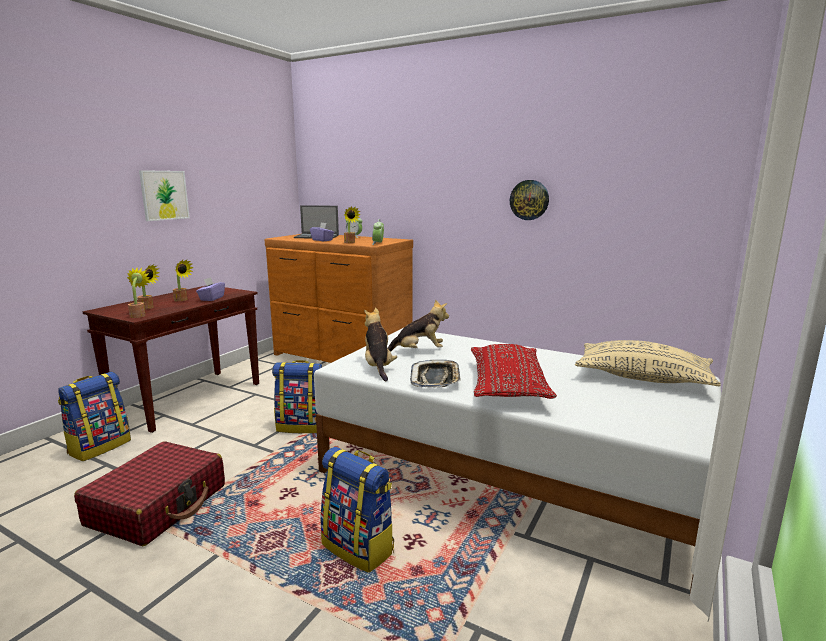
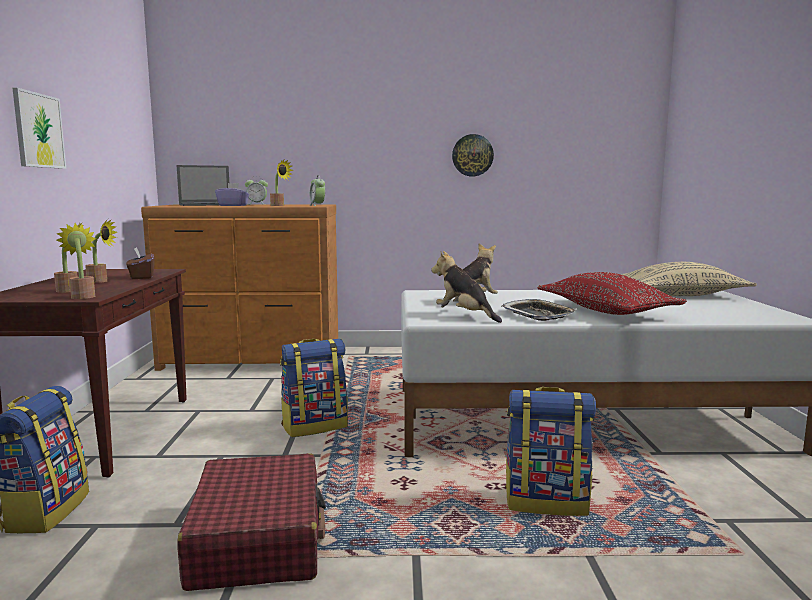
camera: 30 degrees left, 5 degrees down
purple tissue box [196,277,225,301] -> brown tissue box [126,247,154,279]

